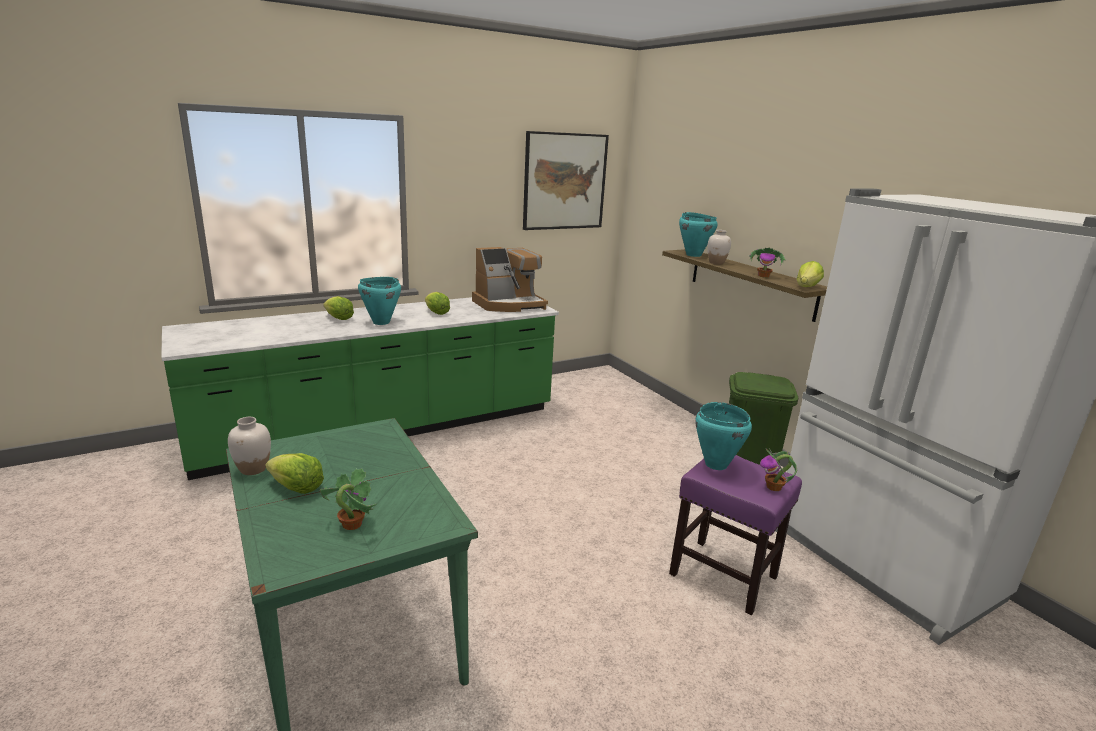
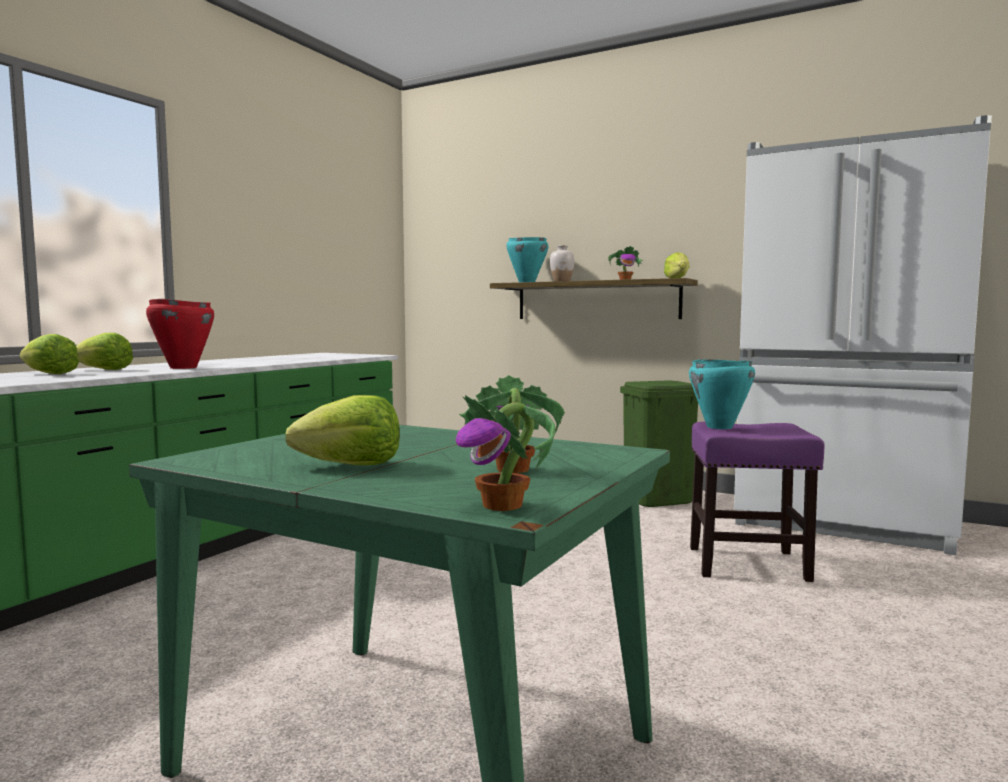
camera: 30 degrees left, 15 degrees down
white vase [228,417,271,475] -> none
turquoise cooking pot [358,277,401,325] -> red cooking pot [146,299,214,369]
lettuce [425,292,450,315] -> lettuce moved to [20,334,79,374]
coffee machine [472,247,548,312] -> none
picture [523,131,609,230] -> none
potted plant [760,449,797,491] -> potted plant moved to [456,395,555,511]

